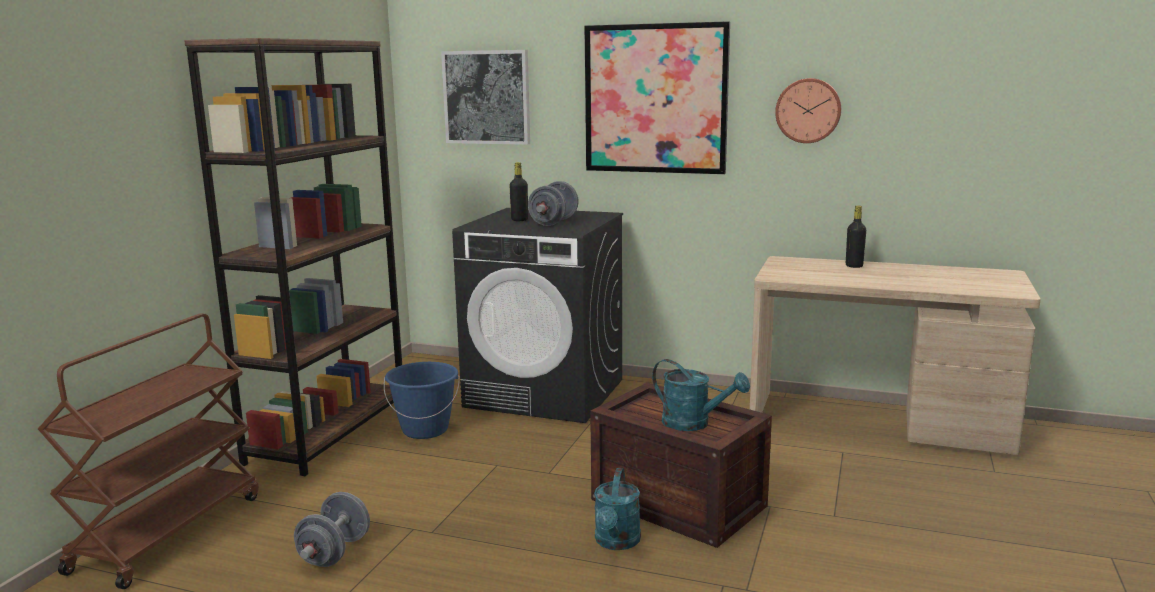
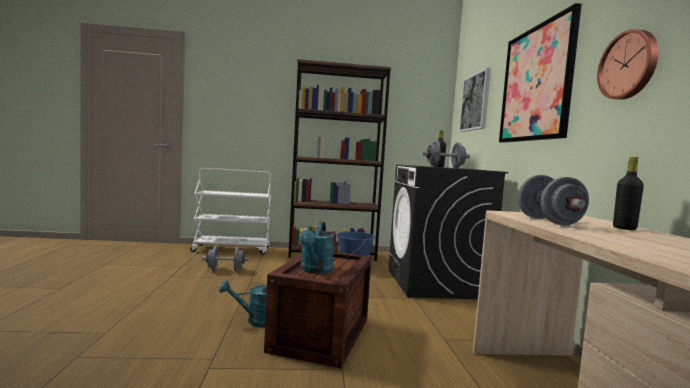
camera: 65 degrees right, 10 degrees down
brown cart [38,313,259,589] -> white cart [190,168,271,255]
none -> grey dumbbell [518,175,589,226]

